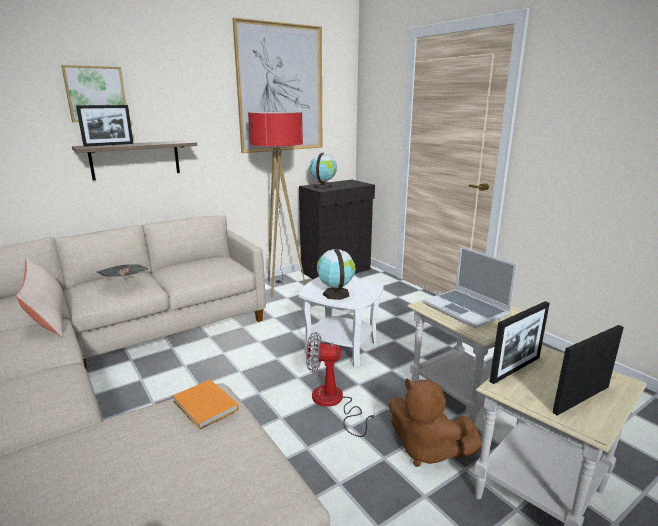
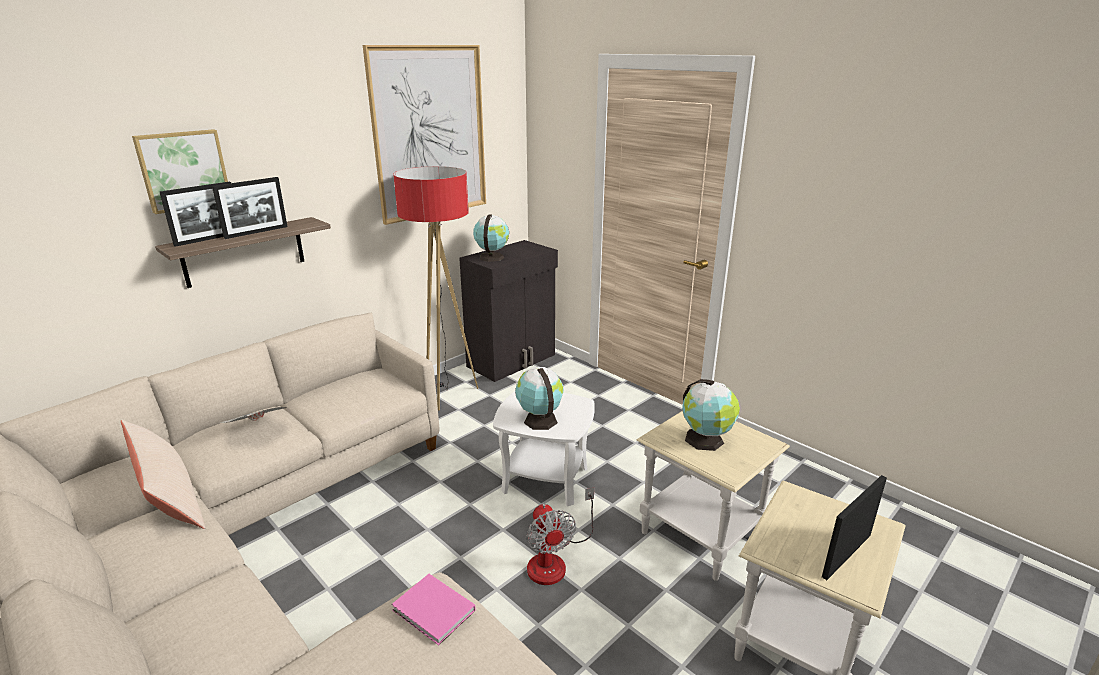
camera: 10 degrees left, 5 degrees up
orange book [172,379,239,430] -> pink book [391,574,476,646]
fan [306,332,375,437] -> fan turned 105 degrees counterclockwise [526,487,594,585]
brown plush toy [389,379,482,467] -> none
laptop [423,246,517,329] -> globe [682,379,740,451]
picture frame [490,301,550,384] -> picture frame moved to [212,177,287,239]

